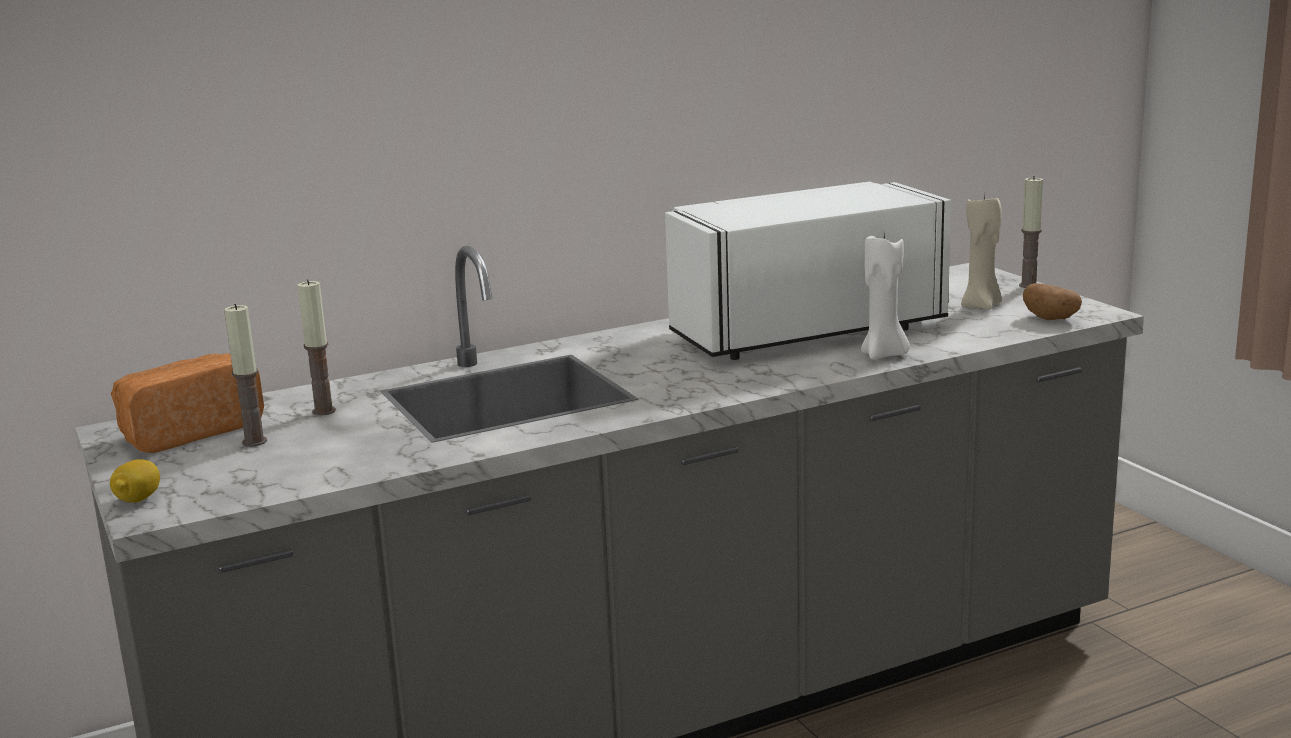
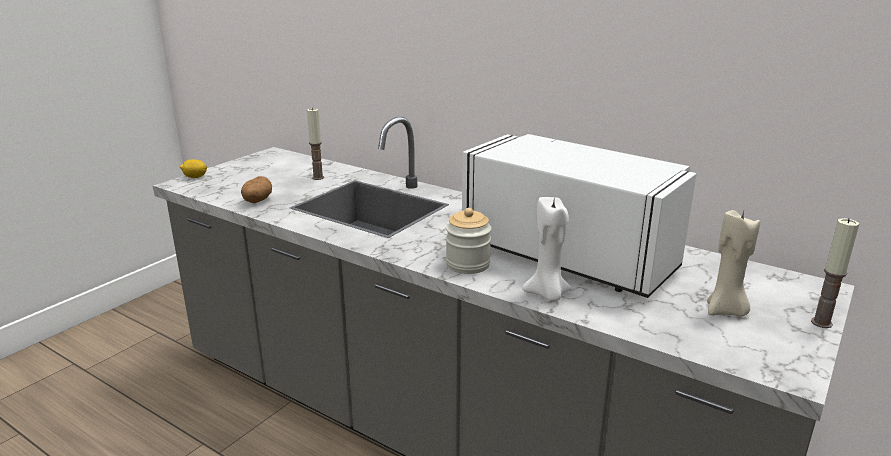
camera: 60 degrees right, 5 degrees up
bread [111,353,264,453] -> none
candle [224,304,267,447] -> none
potato [1023,283,1082,320] -> potato moved to [241,176,272,203]
none -> jar [446,208,492,274]

